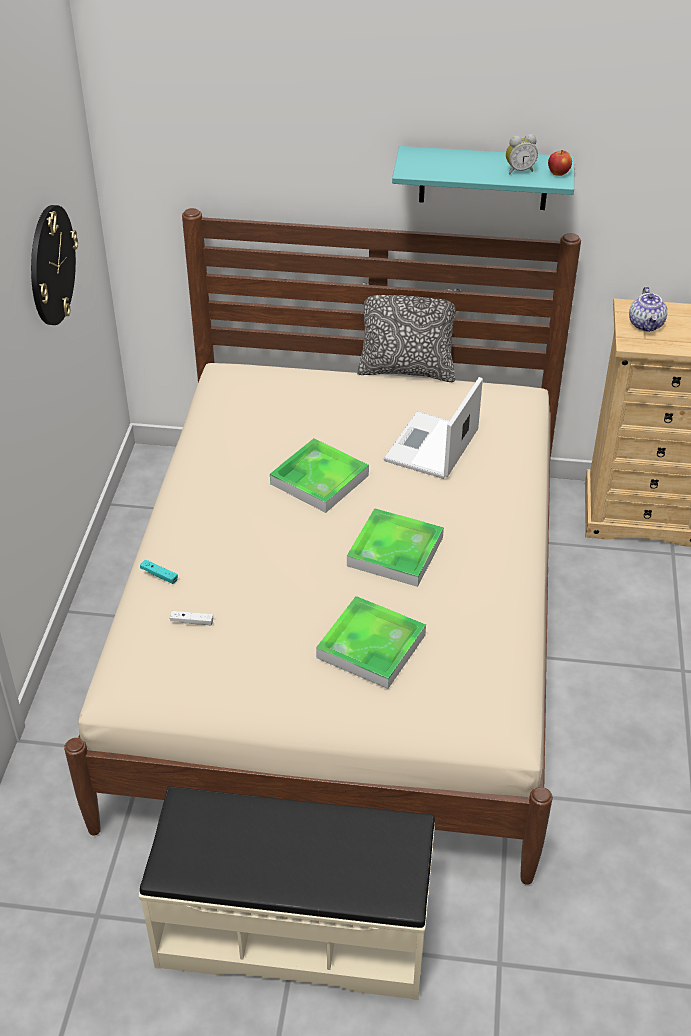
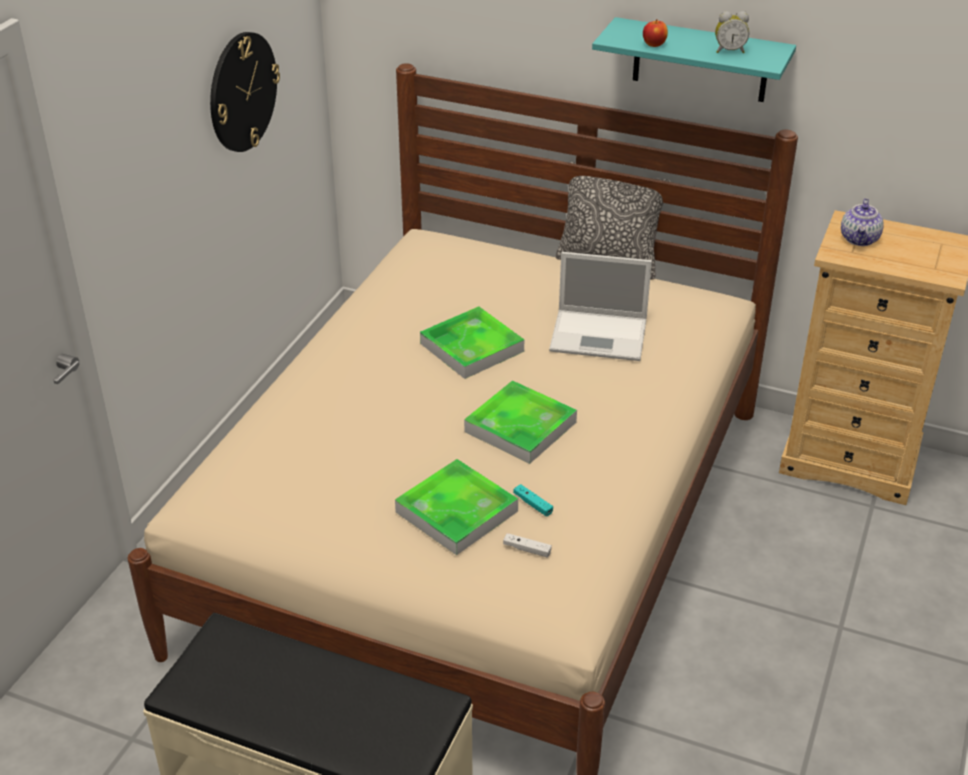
camera: 15 degrees right, 5 degrees down
turquoise game controller [140,559,178,584] -> turquoise game controller moved to [513,484,553,517]
white game controller [170,611,213,625] -> white game controller moved to [503,533,552,557]
laptop [384,377,483,479] -> laptop turned 120 degrees counterclockwise [549,252,652,361]
apple [548,150,572,176] -> apple moved to [643,19,668,47]

